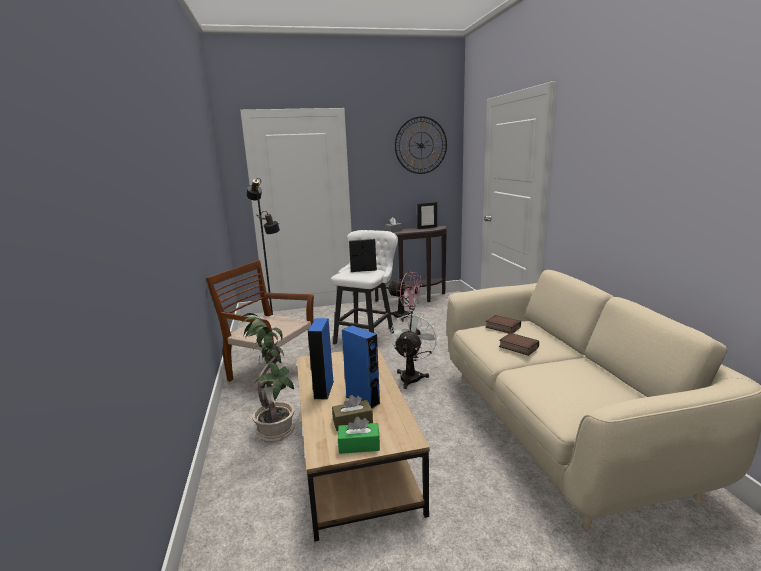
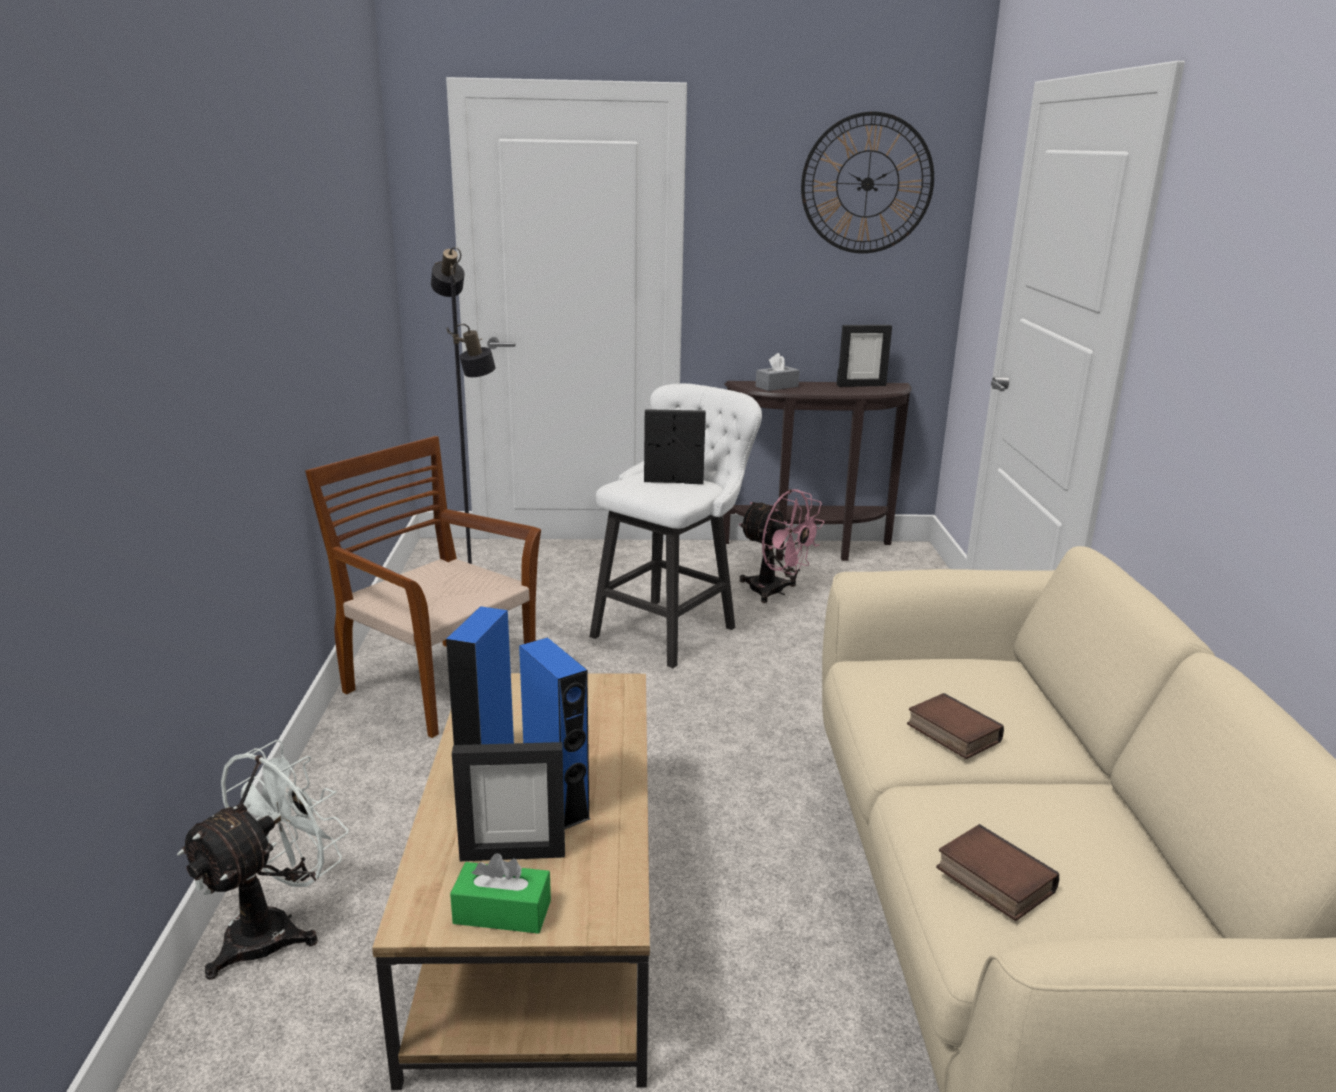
camera: 10 degrees right, 5 degrees up
potted plant [241,313,295,442] -> none
brown tissue box [332,395,373,431] -> picture frame [452,742,565,861]
white fan [390,312,439,389] -> white fan moved to [177,739,349,980]
book [486,315,521,333] -> book moved to [936,824,1059,921]

